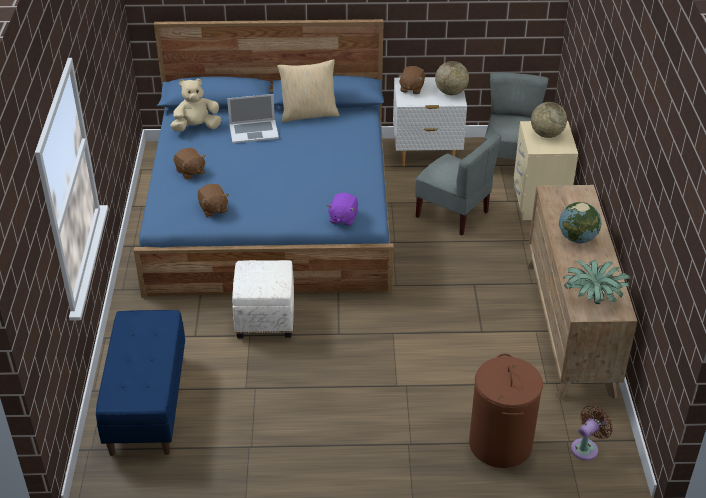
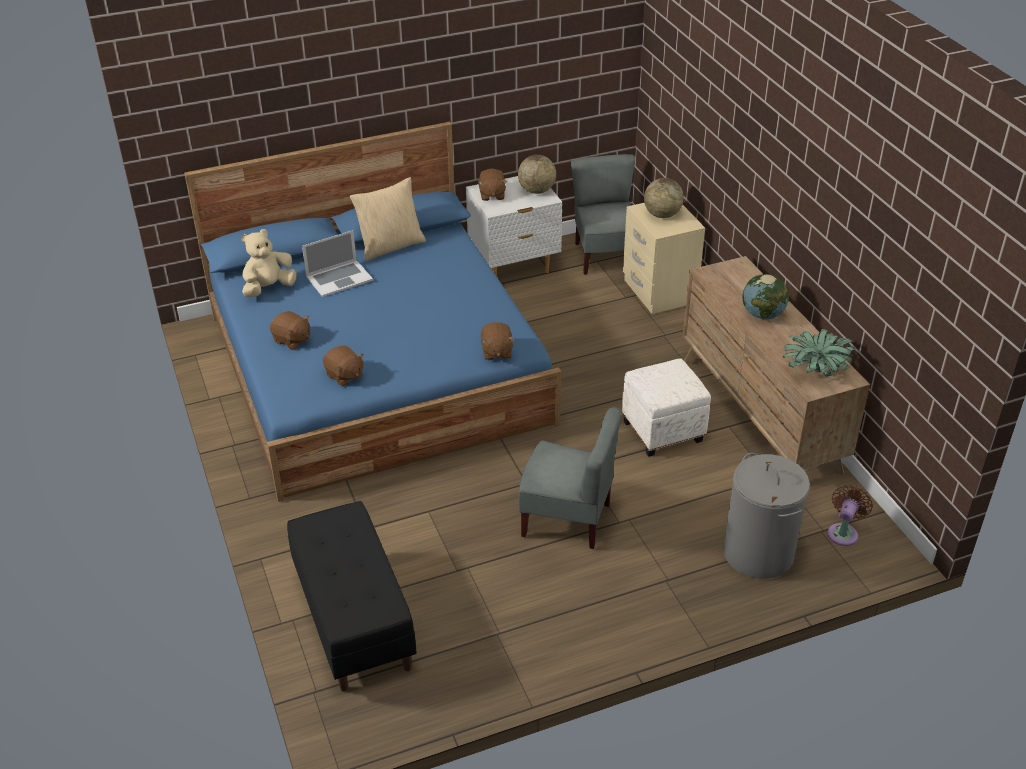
camera: 20 degrees left, 0 degrees up
blue bench [96,310,185,456] -> black bench [287,501,417,692]
white ottoman [232,260,294,338] -> white ottoman moved to [622,358,711,457]
purple plush toy [327,193,358,226] -> brown plush toy [481,322,515,360]
grey chair [415,134,501,235] -> grey chair moved to [518,407,622,549]
brown laundry basket [469,353,543,468] -> grey laundry basket [723,453,810,579]

